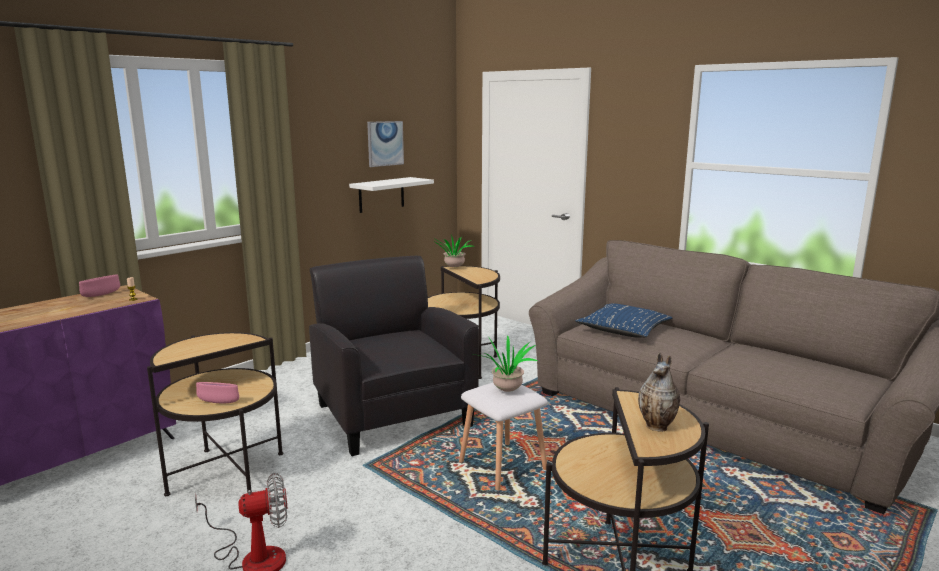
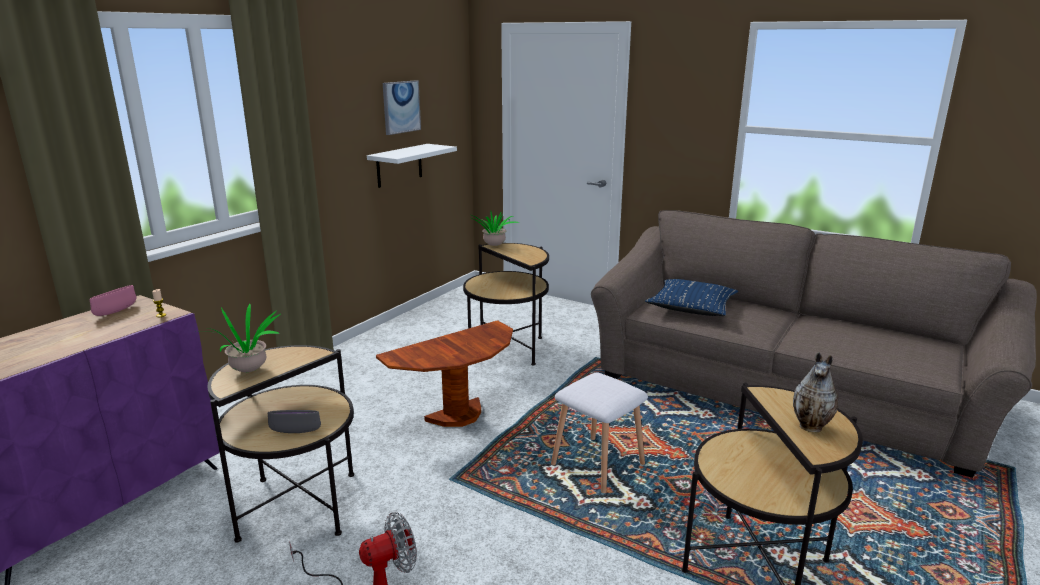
camera: 10 degrees left, 5 degrees up
pink bowl [196,382,239,403] -> grey bowl [268,410,321,433]
black armchair [309,256,479,456] -> brown side table [376,320,513,427]
potted plant [479,335,538,392] -> potted plant moved to [207,304,280,372]

